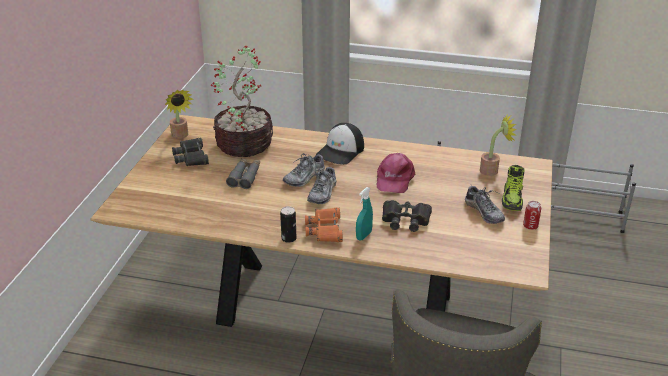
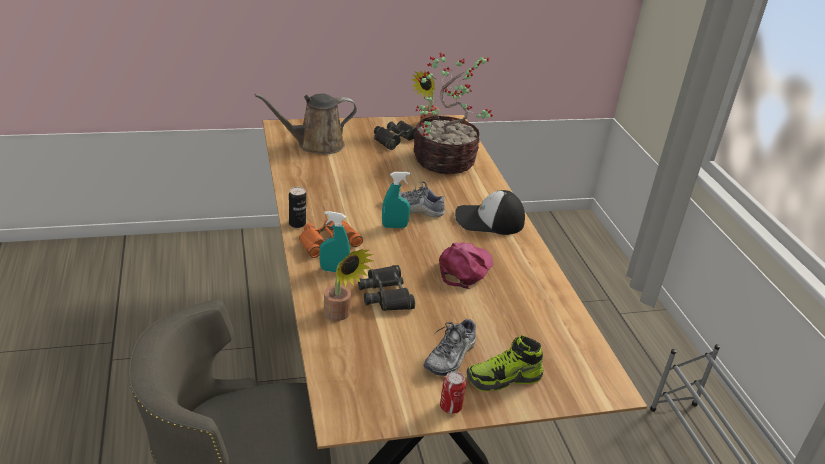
camera: 60 degrees right, 0 degrees up
grey binoculars [226,158,260,189] -> none
shoe [307,166,336,204] -> turquoise spray bottle [382,172,410,228]
pink cap [376,153,415,193] -> pink cap turned 135 degrees clockwise [439,243,493,289]
potted plant [480,113,517,176] -> potted plant moved to [324,249,373,321]
none -> brown watering can [255,93,357,154]

